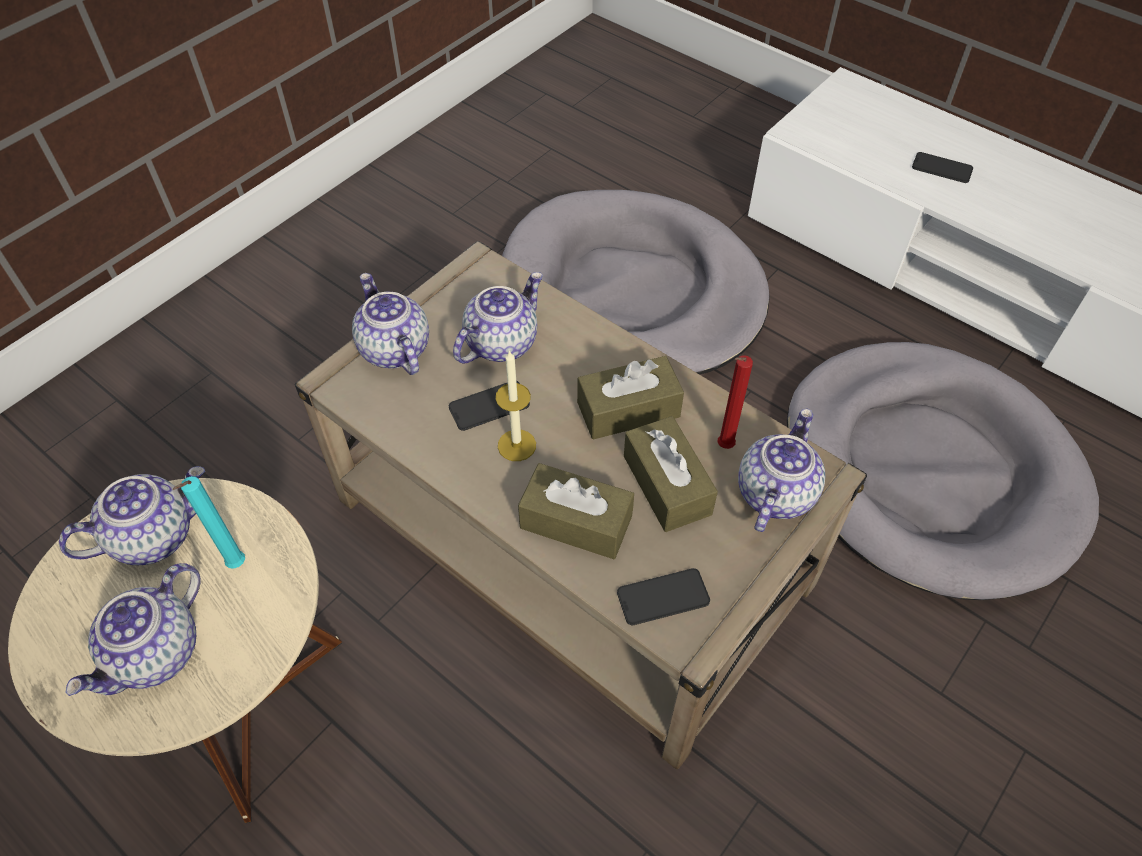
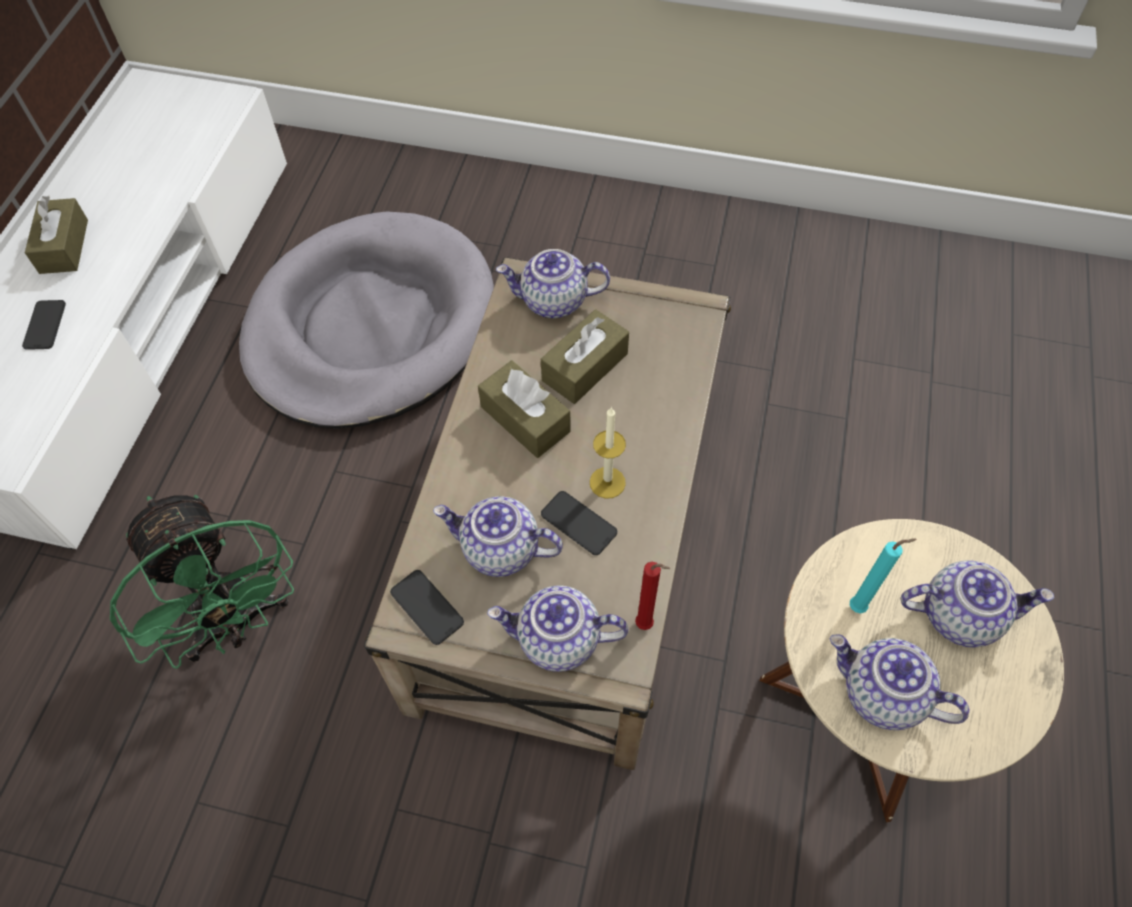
camera: 115 degrees left, 5 degrees up
teapot [352,273,429,375] -> teapot turned 60 degrees clockwise [487,586,628,672]
grey dog bed [502,190,770,375] -> green fan [110,495,294,669]
brown tissue box [518,463,634,559] -> brown tissue box moved to [25,196,88,274]
phone [617,568,710,625] -> phone moved to [390,570,464,645]
red candle [718,355,753,449] -> red candle moved to [635,562,670,630]

